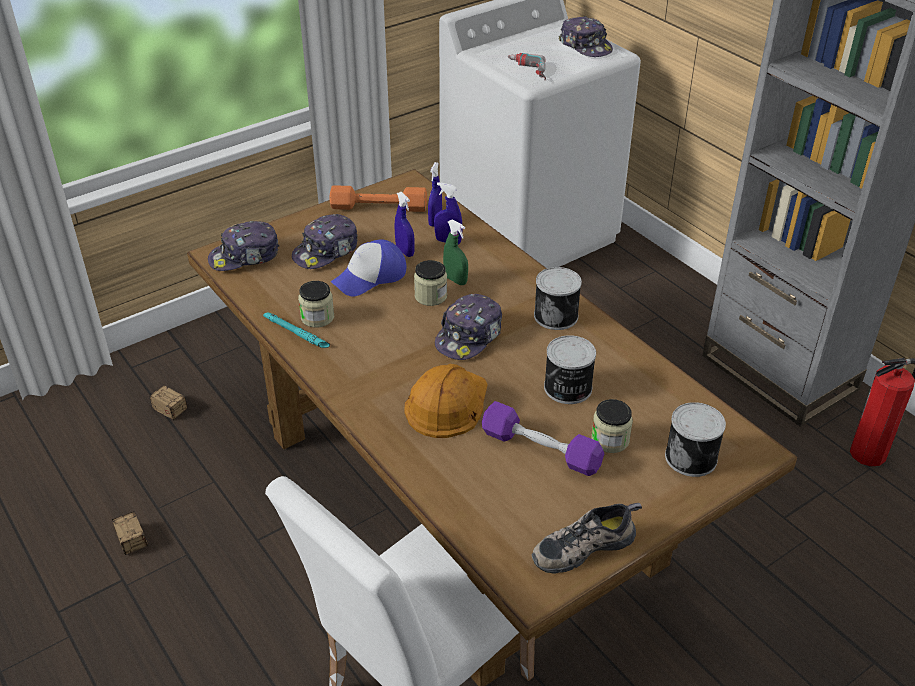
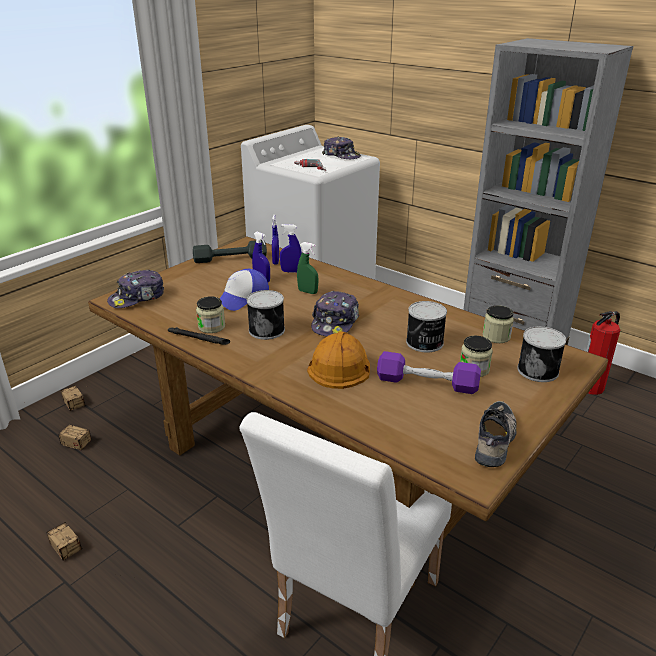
camera: 15 degrees left, 10 degrees down
turquoise flashlight [263,312,330,348] -> black flashlight [168,327,230,345]
cap [292,214,358,269] -> none
orange dumbbell [330,186,427,212] -> grey dumbbell [193,240,267,263]
jar [414,260,447,306] -> jar moved to [483,305,514,343]
shoe [532,503,642,573] -> shoe turned 150 degrees clockwise [475,401,517,467]
can [534,267,582,330] -> can moved to [247,290,285,340]
none -> storage box [60,385,86,411]

